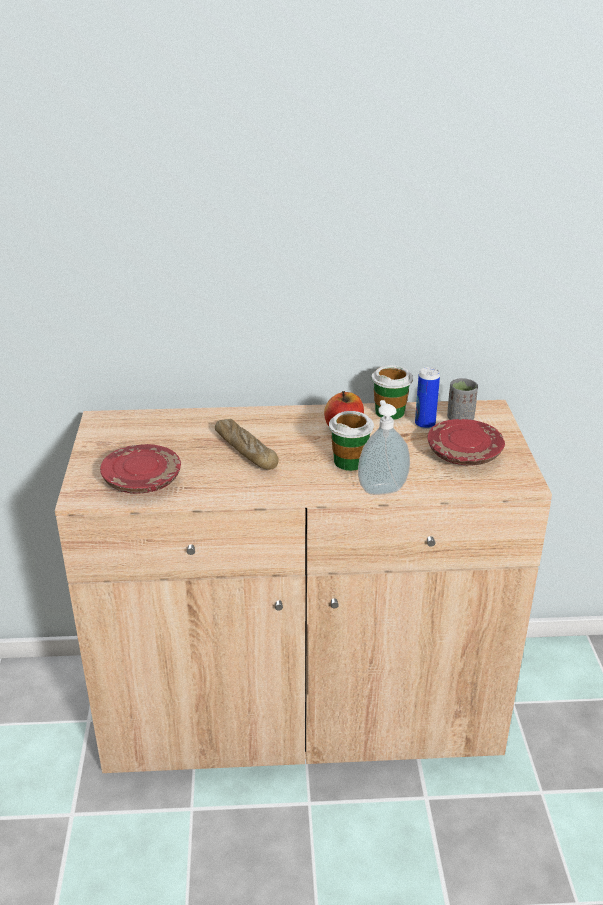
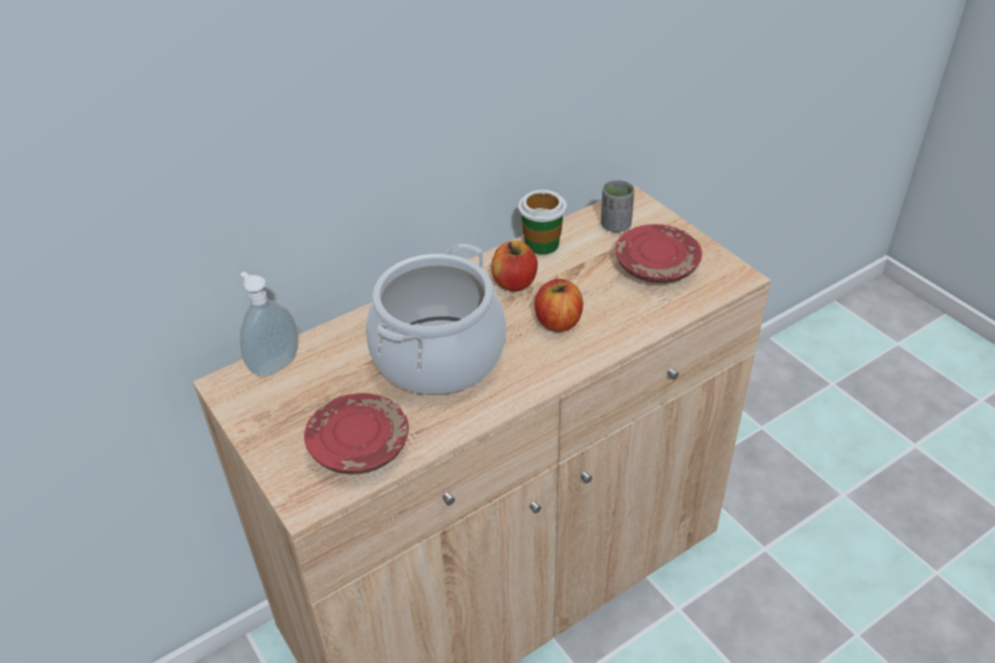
camera: 30 degrees left, 10 degrees up
bread [215,419,279,470] -> cooking pot [366,244,506,395]
cup [329,411,374,471] -> apple [534,279,583,332]
soap dispenser [358,400,410,495] -> soap dispenser moved to [240,272,298,377]
can [415,367,440,429] -> none

